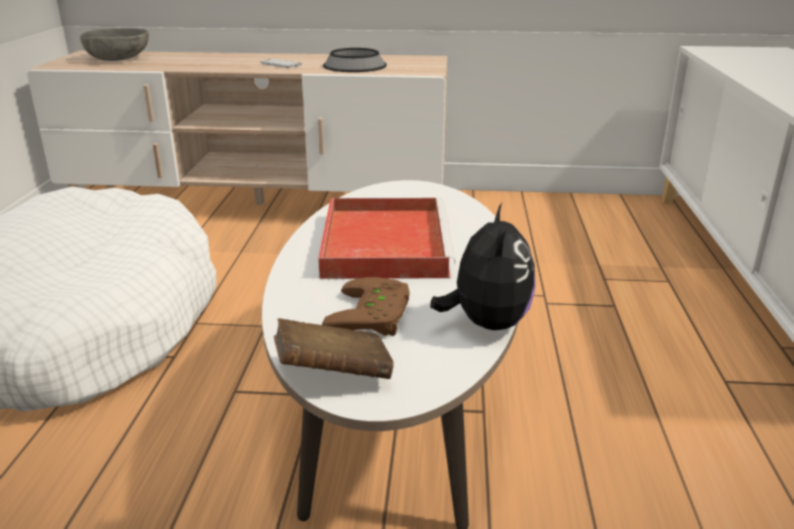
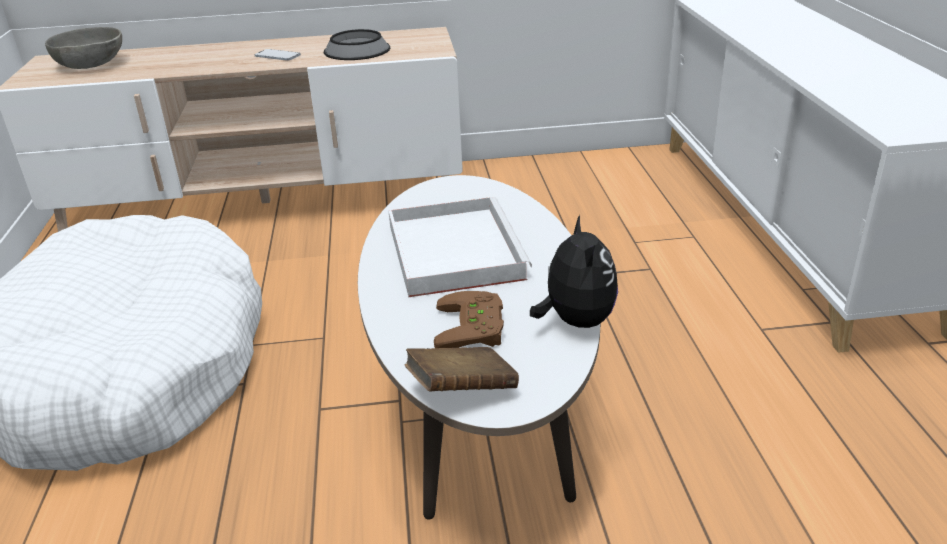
camera: 10 degrees left, 5 degrees up
red tray [318,198,456,279] -> white tray [389,197,532,297]

